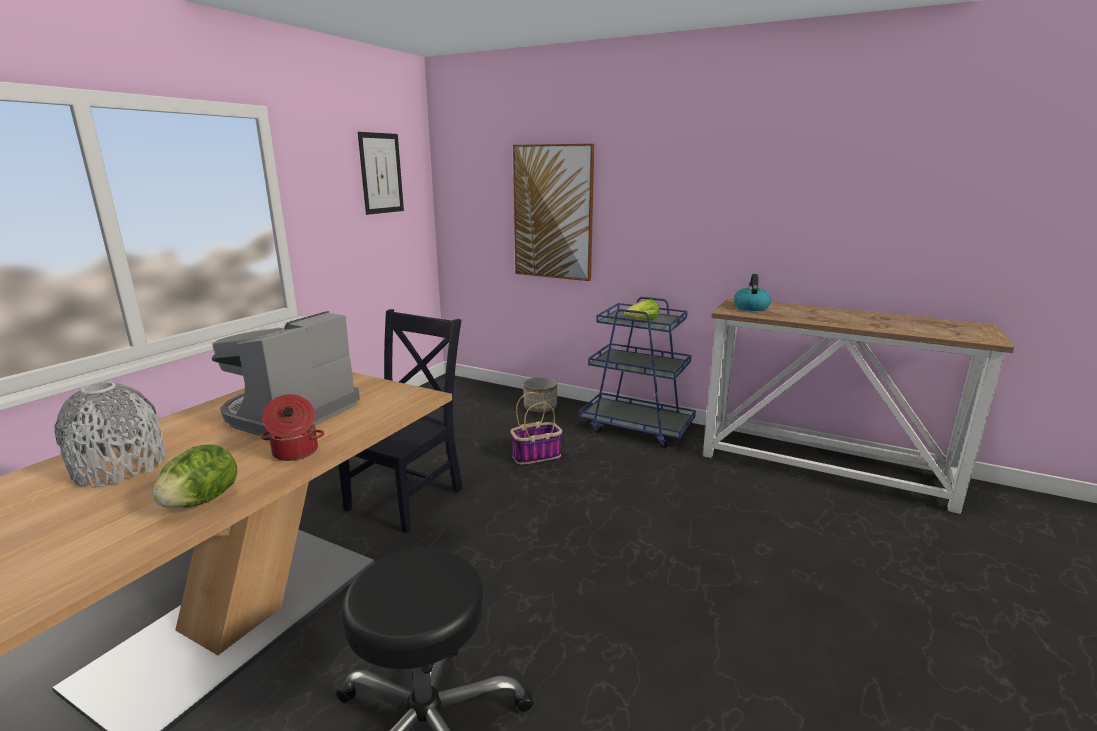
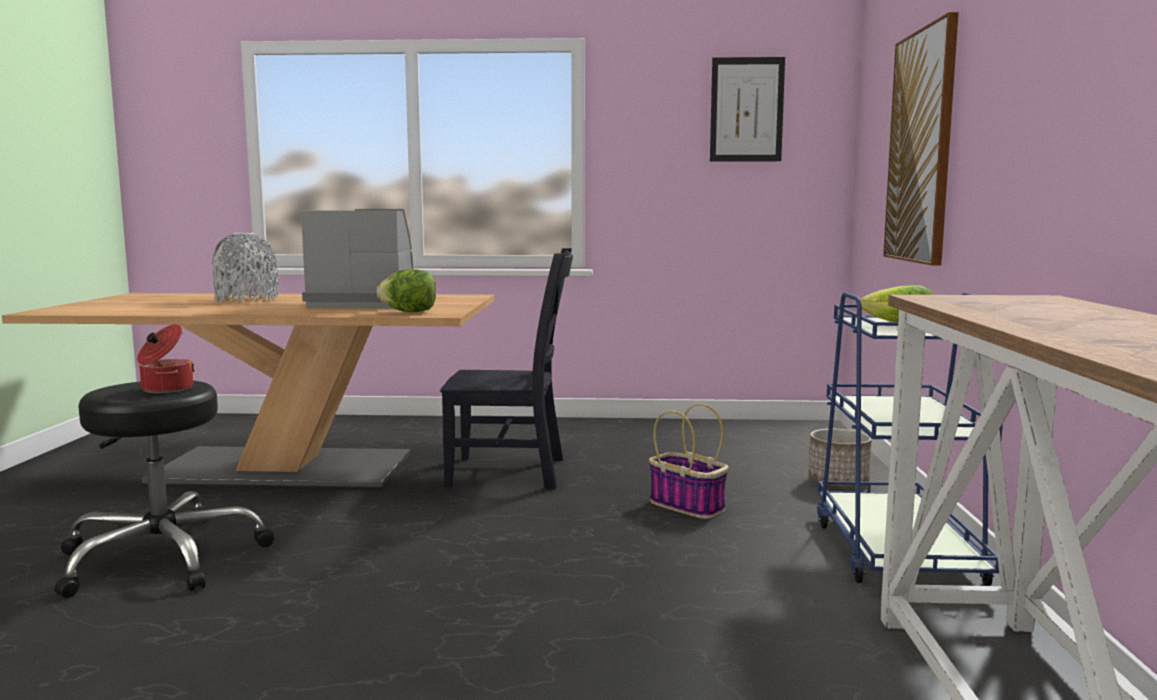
camera: 65 degrees right, 10 degrees down
lettuce [152,444,237,508] -> lettuce moved to [377,269,436,312]
cooking pot [261,394,324,461] -> cooking pot moved to [137,324,195,393]
kettle [734,274,771,311] -> none

